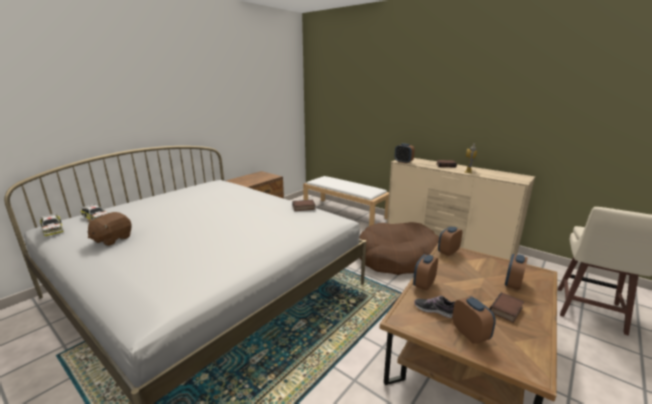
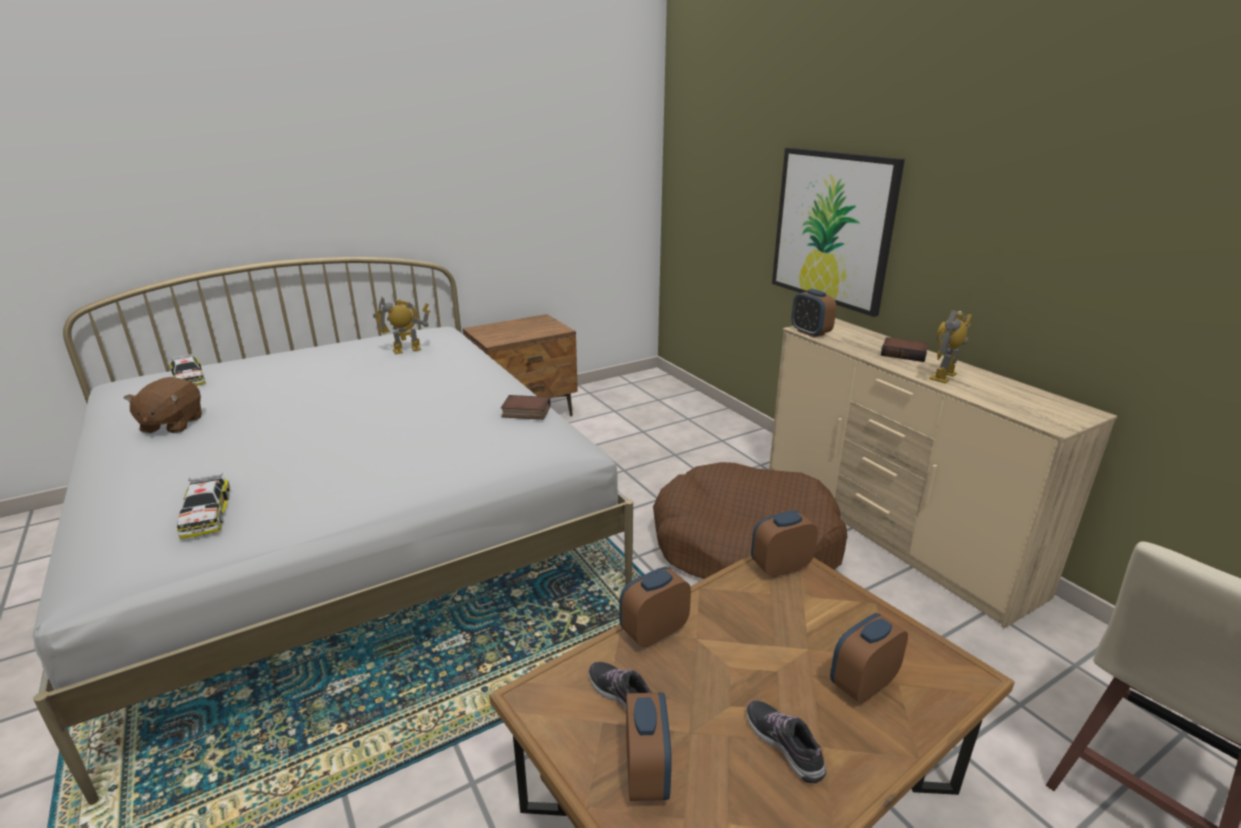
camera: 20 degrees right, 5 degrees up
toy car [40,213,63,236] -> toy car moved to [177,472,230,539]
brown plush toy [87,212,132,246] -> brown plush toy turned 45 degrees counterclockwise [124,377,202,433]
white bench [303,176,389,226] -> none
book [490,293,524,323] -> shoe [746,700,826,783]
none -> toy robot [373,297,430,354]
none -> picture [772,148,905,317]

